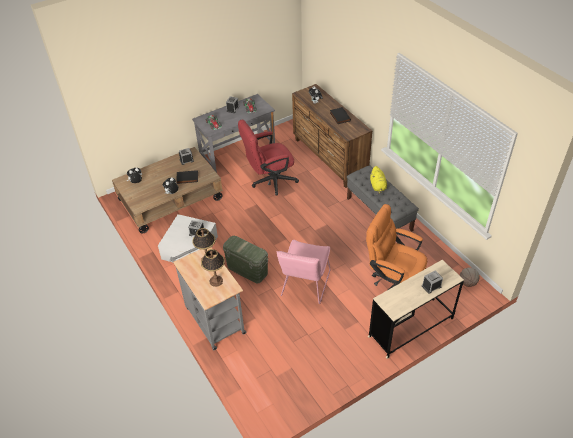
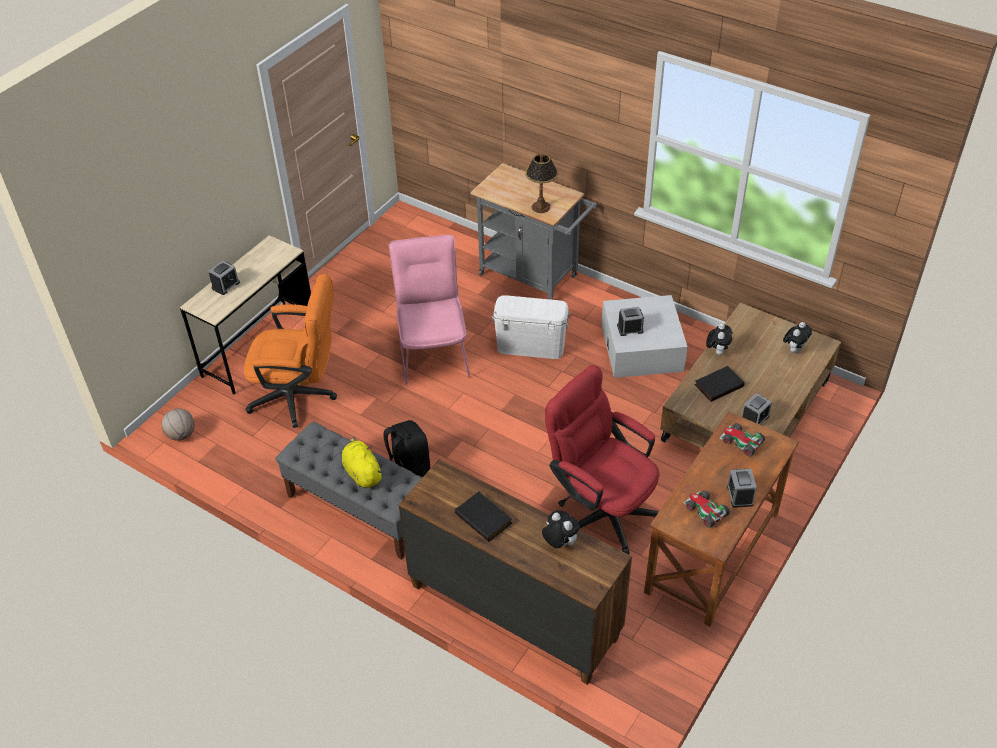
camera: 155 degrees right, 0 degrees up
grey desk [192,94,275,173] -> brown desk [644,411,799,627]
table lamp [201,249,225,287] -> none
green storage box [223,236,269,284] -> white storage box [492,295,570,359]
red office chair [238,120,299,196] -> red office chair turned 90 degrees counterclockwise [545,365,660,554]
none -> black backpack [383,420,430,477]

